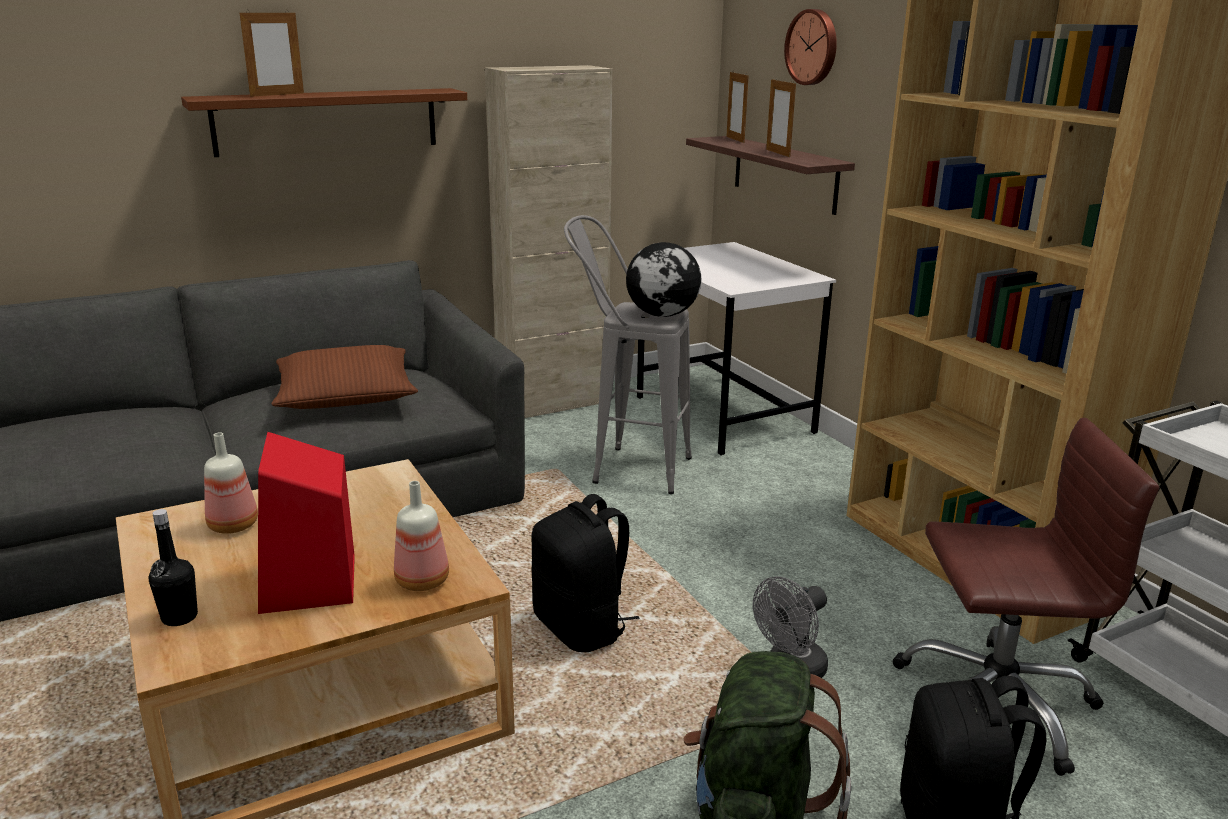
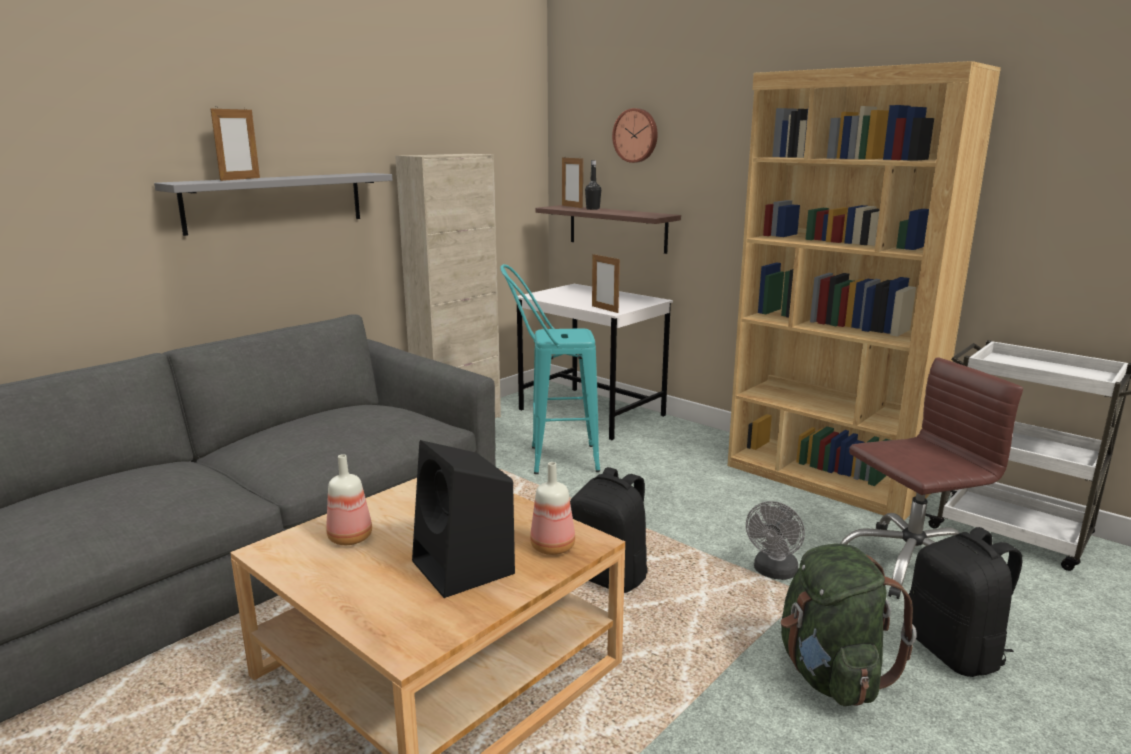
camera: 20 degrees left, 5 degrees down
black bottle [148,509,198,626] -> black bottle moved to [585,160,601,210]
brown shelf [181,88,467,157] -> grey shelf [154,173,392,236]
red speaker [258,432,355,614] -> black speaker [412,440,515,598]
brown pillow [272,345,418,409] -> none
grey stool [564,215,692,494] -> turquoise stool [500,264,600,474]
globe [626,242,702,317] -> none
picture frame [766,77,796,157] -> picture frame moved to [592,253,620,313]

